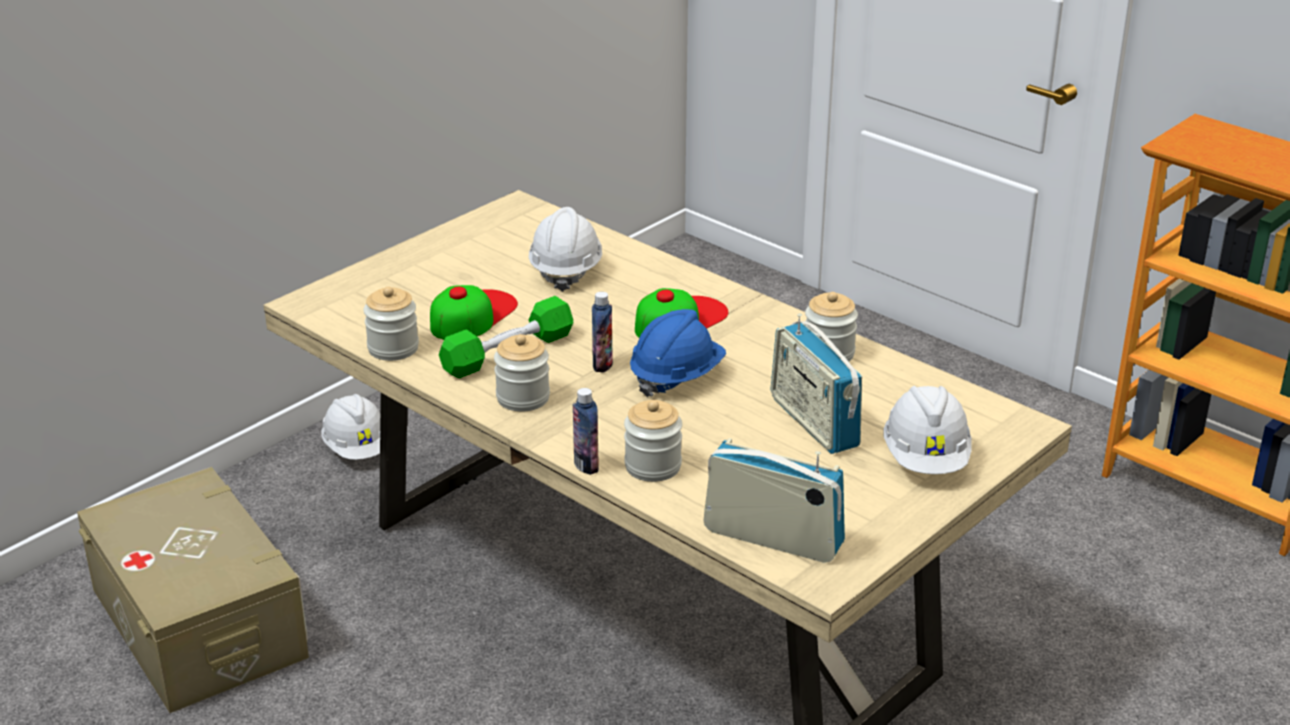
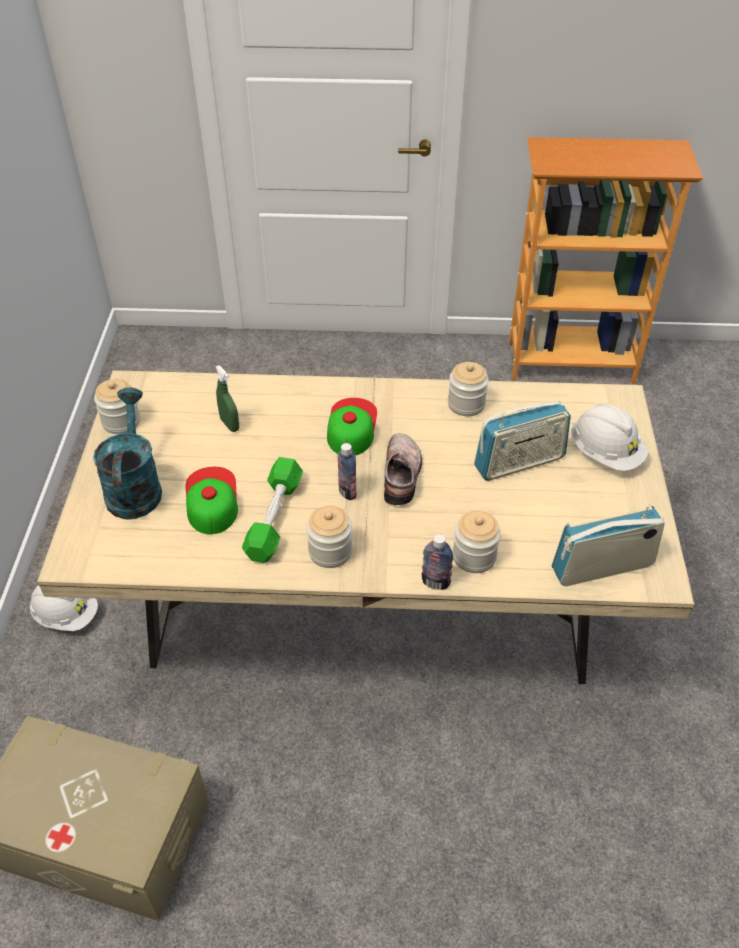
camera: 40 degrees left, 15 degrees up
jar [364,287,419,361] -> jar moved to [94,379,140,434]
white hard hat [529,207,602,292] -> green spray bottle [216,365,239,432]
blue hard hat [630,309,726,397] -> shoe [384,433,422,505]
radio [770,314,862,454] -> radio turned 45 degrees counterclockwise [474,401,571,481]
none -> turquoise watering can [93,387,162,519]

